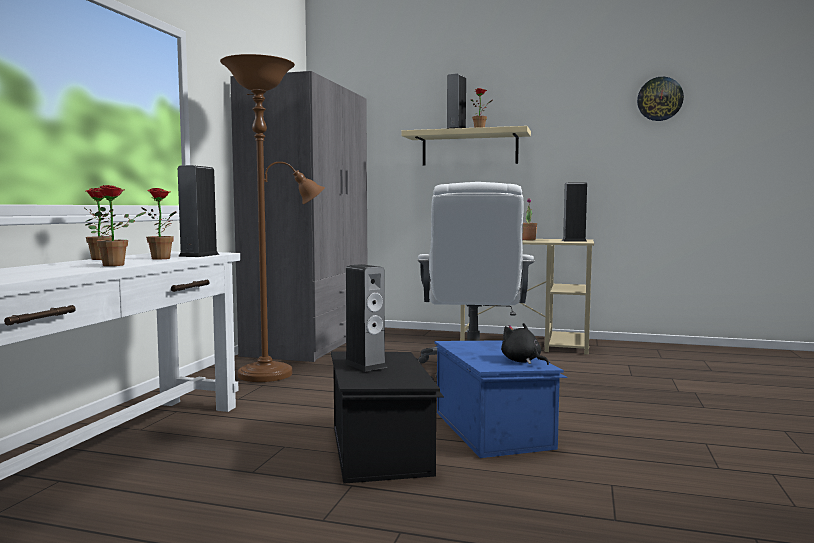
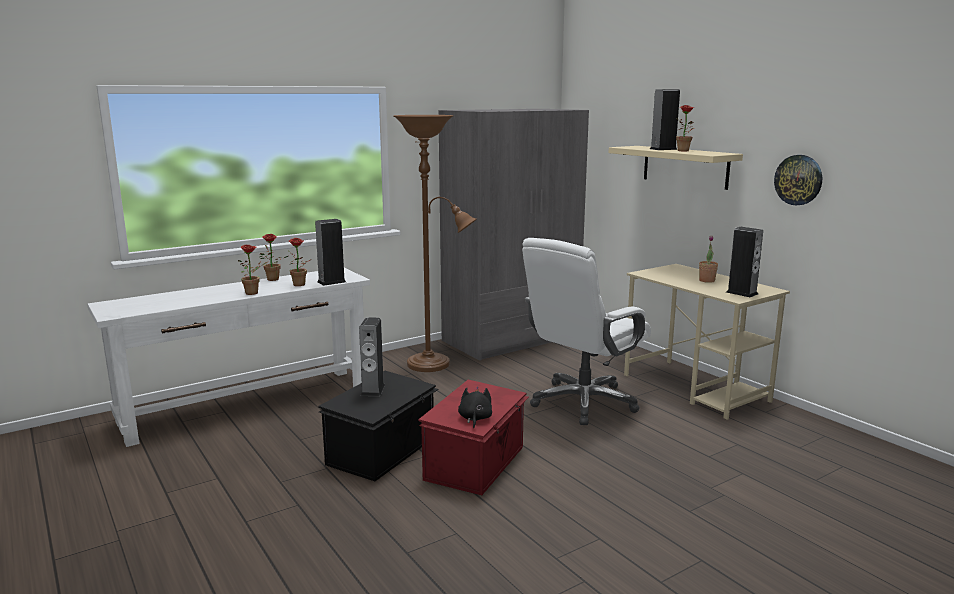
camera: 40 degrees right, 10 degrees up
blue storage box [435,340,568,458] -> red storage box [419,380,529,495]
wall clock [637,77,684,121] -> wall clock moved to [774,155,822,205]

